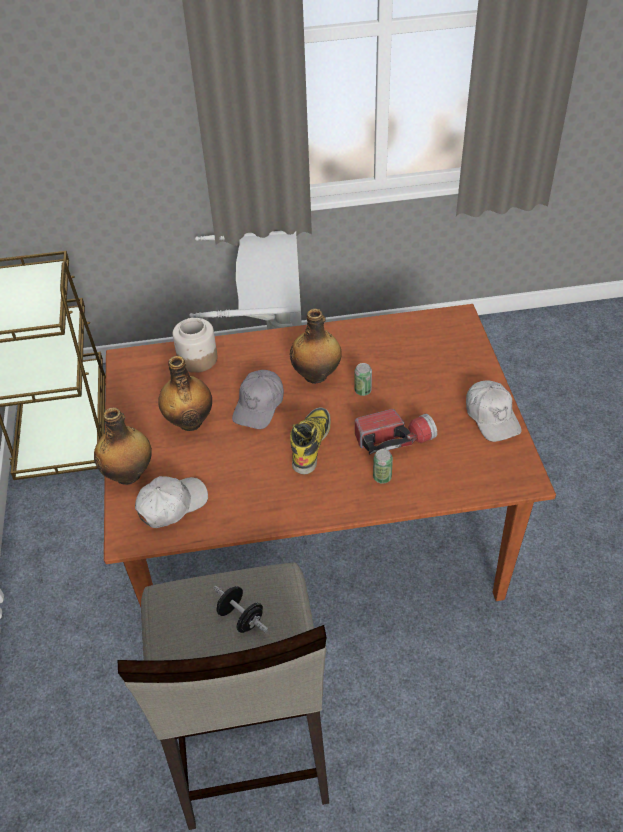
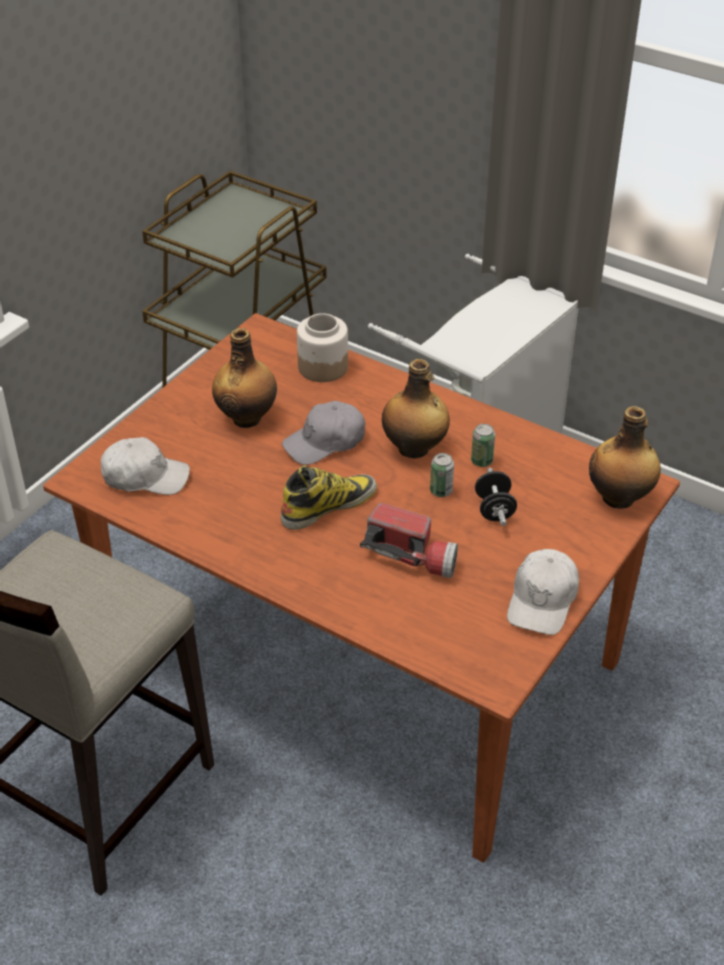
camera: 40 degrees right, 5 degrees down
bottle [94,408,152,485] -> bottle moved to [589,406,661,508]
black dumbbell [213,586,268,633] -> black dumbbell moved to [475,468,517,526]
can [373,449,393,484] -> can moved to [471,424,495,467]

